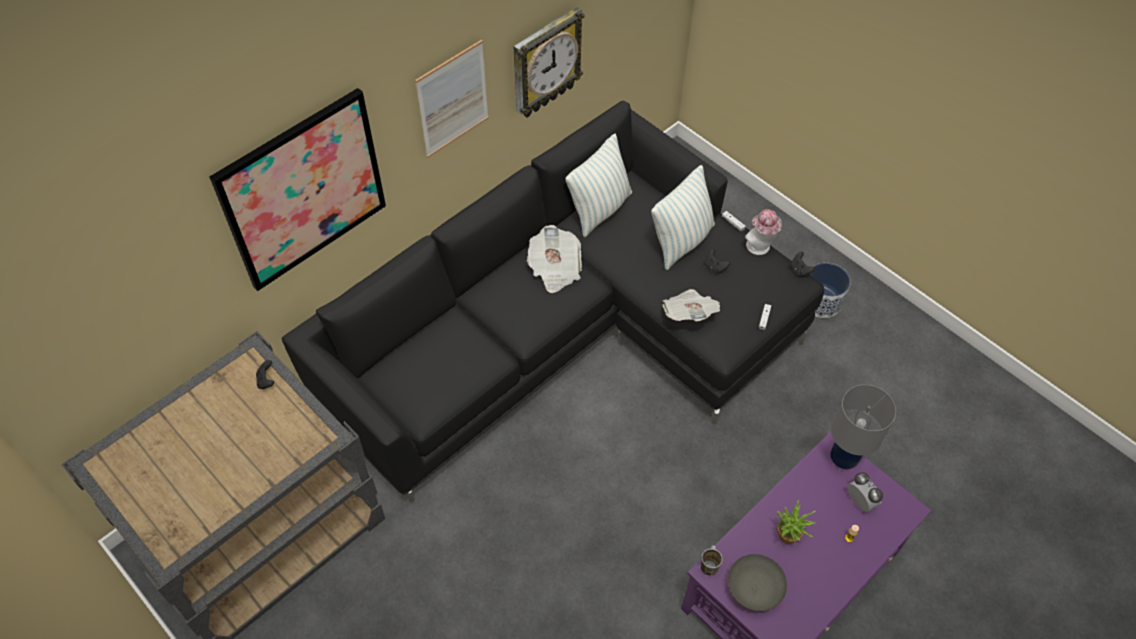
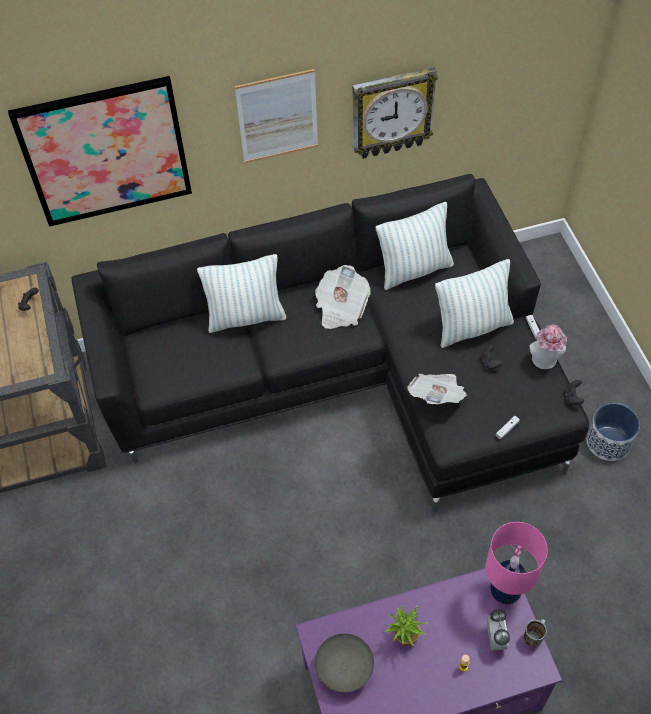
camera: 30 degrees right, 0 degrees up
mug [701,545,723,576] -> mug moved to [524,619,547,647]
grey table lamp [830,385,896,470] -> pink table lamp [485,522,548,604]
none -> pillow [197,254,287,333]

